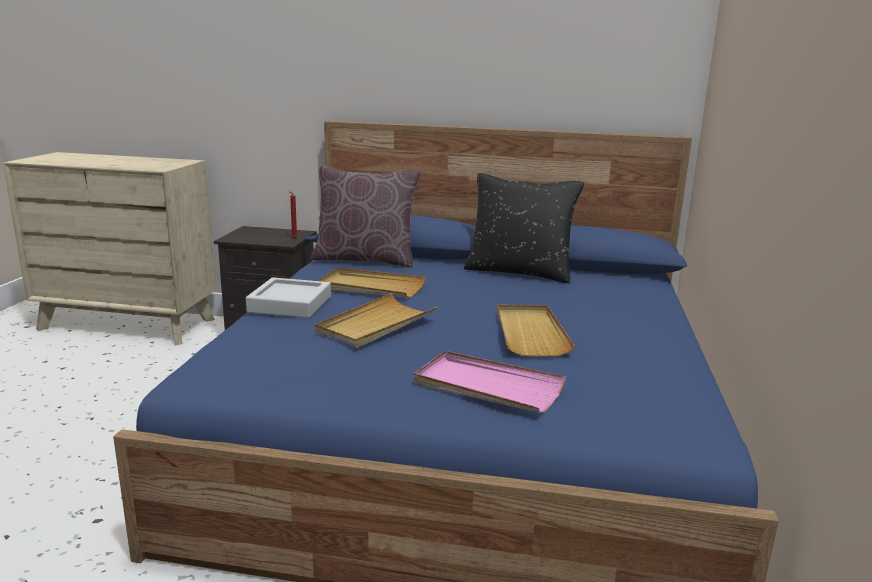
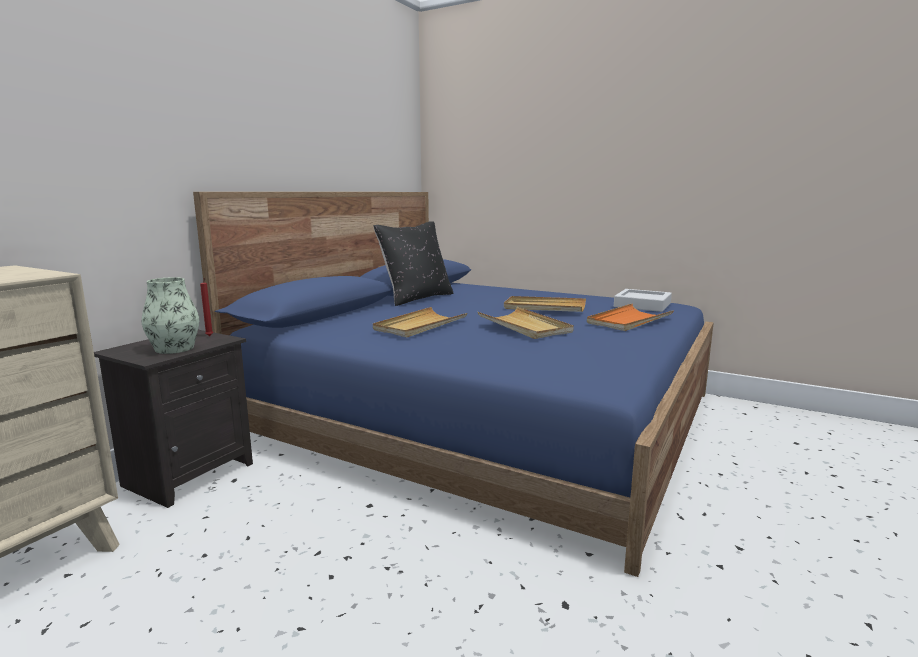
camera: 70 degrees left, 5 degrees down
grey tray [246,277,331,318] -> grey tray moved to [614,289,672,312]
brown pillow [311,165,421,268] -> none
pink tray [414,351,566,413] -> orange tray [587,304,674,331]
none -> vase [142,277,199,354]

